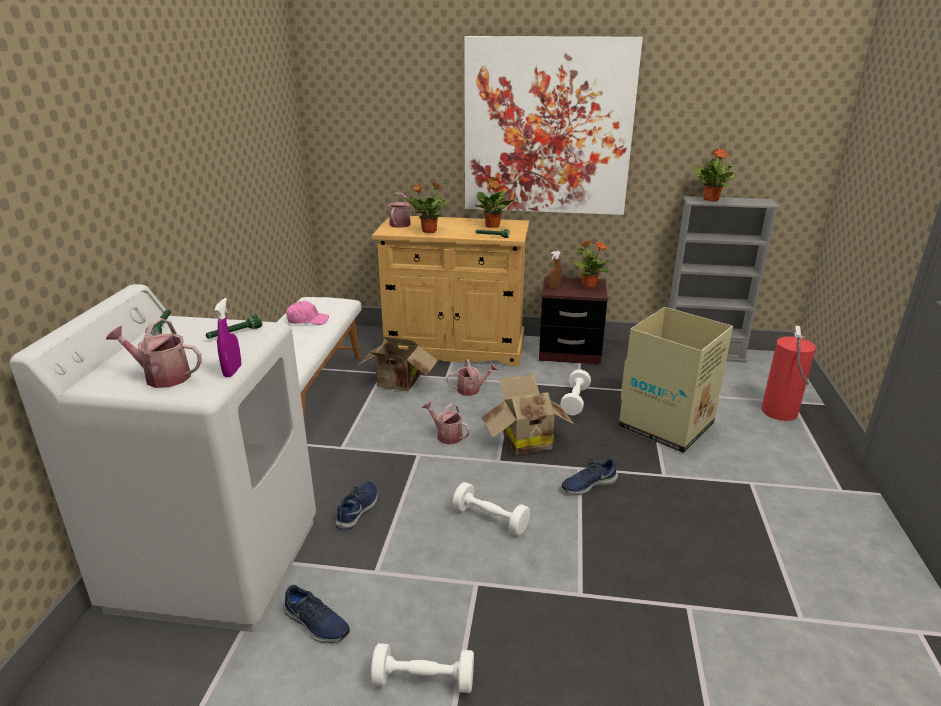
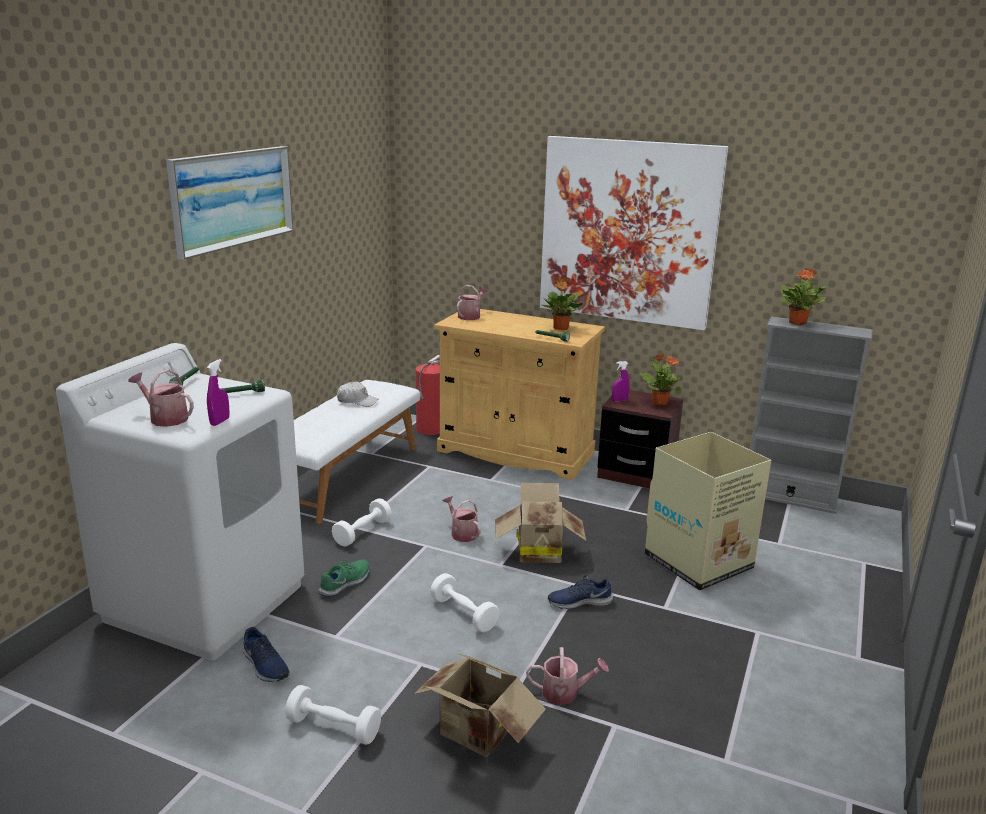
camera: 15 degrees right, 5 degrees down
pink cap [286,301,329,325] -> white cap [337,382,378,407]
blue shoe [336,482,378,529] -> green shoe [318,559,370,597]
cardboard box [359,336,438,391] -> cardboard box moved to [414,654,546,757]
potted plant [406,181,451,233] -> none
watering can [446,359,498,396] -> watering can moved to [526,647,609,705]
brown spray bottle [547,251,562,289] -> purple spray bottle [612,361,630,402]
white dumbbell [560,370,591,415] -> white dumbbell moved to [332,498,392,547]
fire extinguisher [761,326,816,421] -> fire extinguisher moved to [416,355,440,435]
none -> picture [166,146,293,260]

